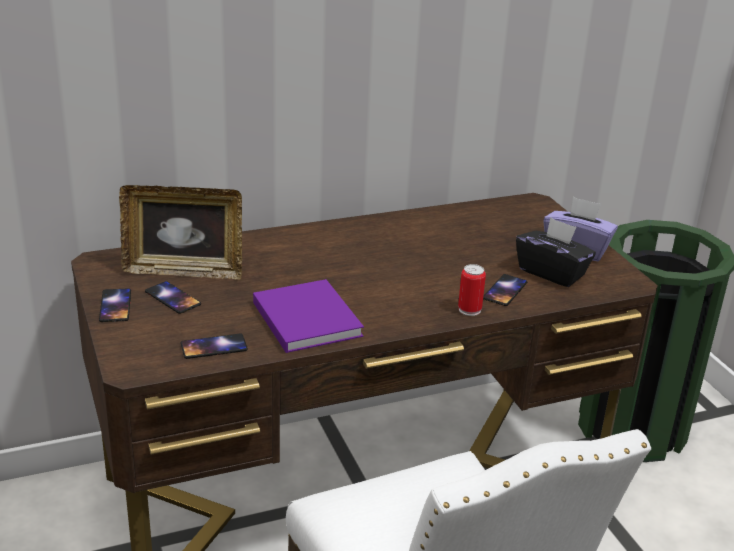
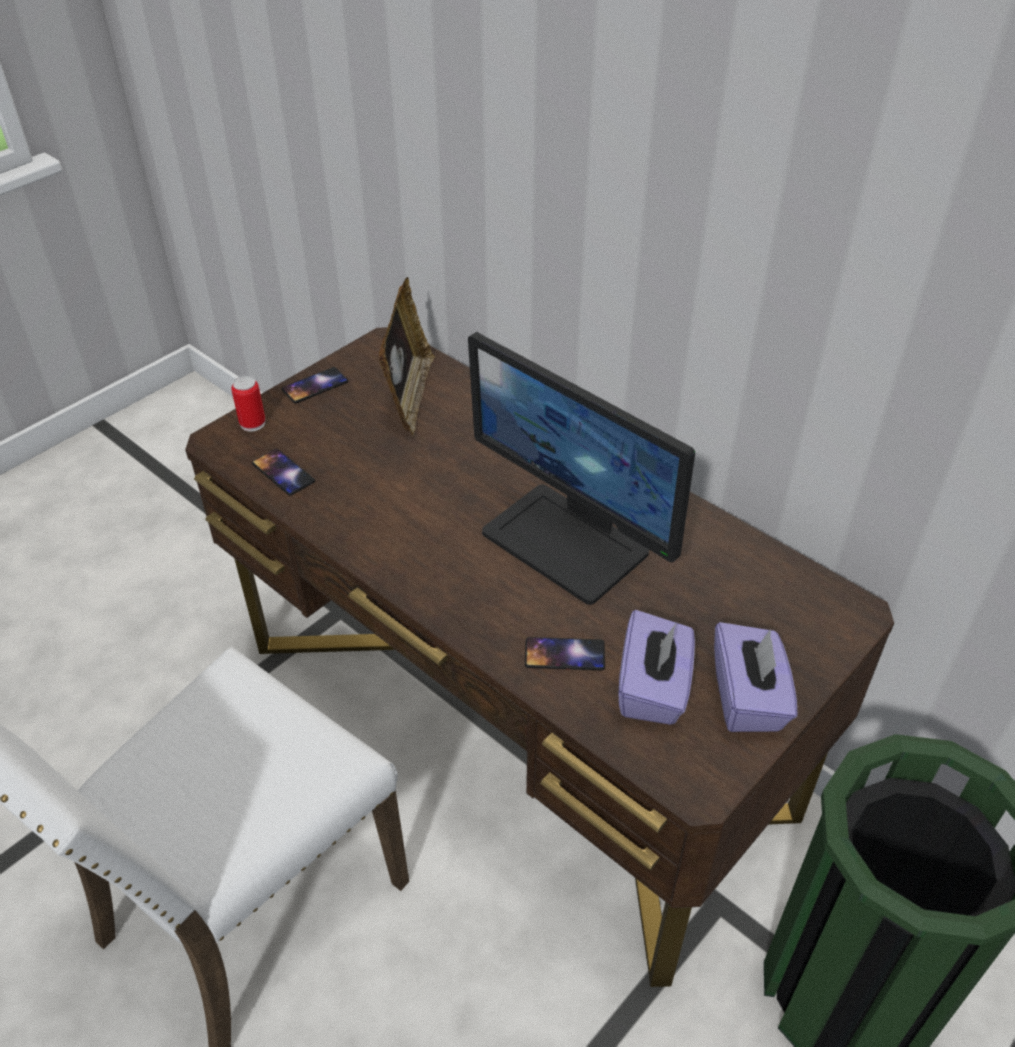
camera: 65 degrees right, 15 degrees up
picture frame [119,185,242,280] -> picture frame turned 150 degrees counterclockwise [378,277,435,435]
phone [145,281,201,314] -> none
purple book [253,279,364,353] -> none
can [458,264,486,316] -> can moved to [231,376,265,432]
black tissue box [516,217,596,287] -> purple tissue box [619,610,695,725]
none -> monitor [468,332,695,605]

